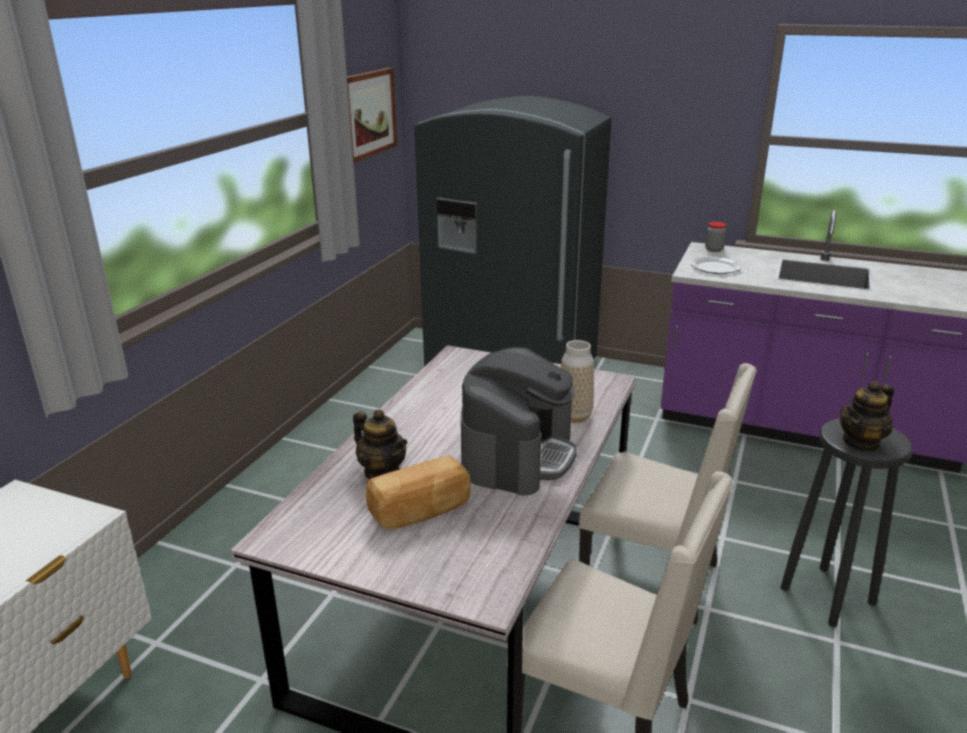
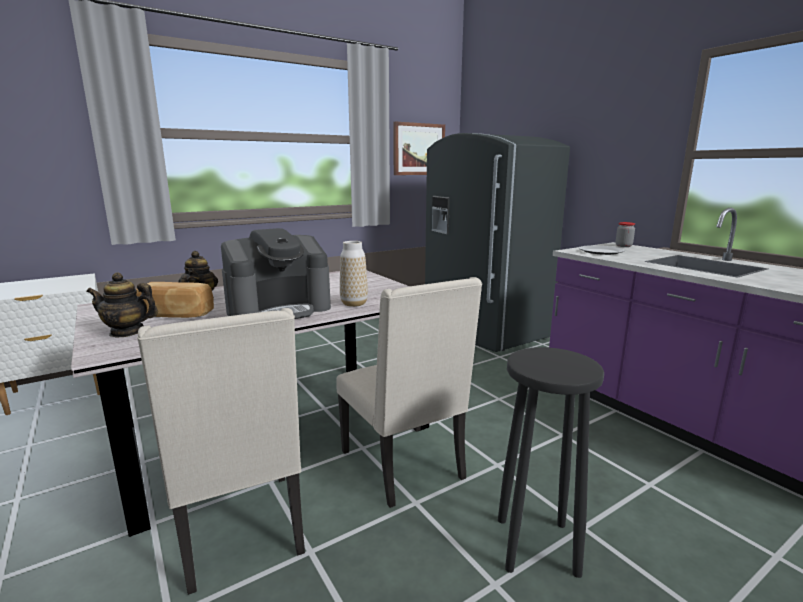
camera: 35 degrees right, 10 degrees down
teapot [840,381,894,452] -> teapot moved to [86,272,158,337]

